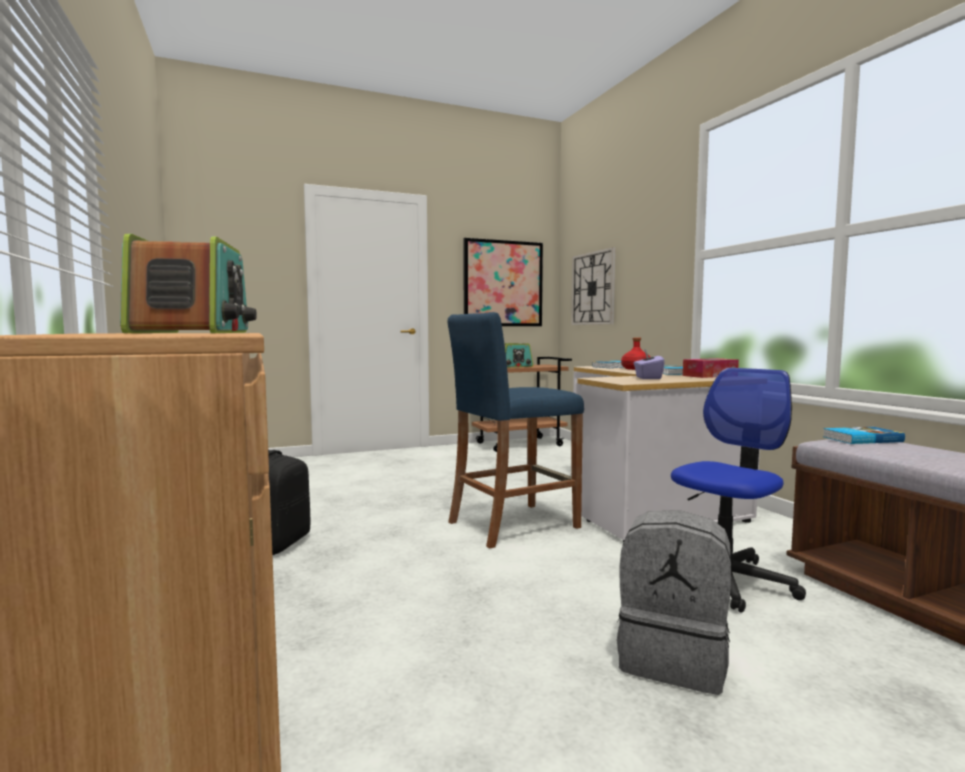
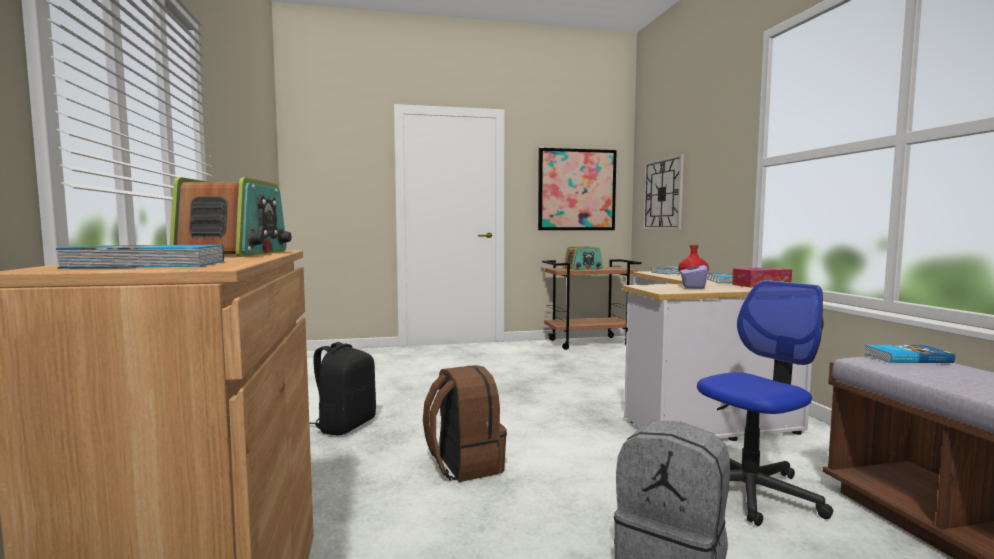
camera: 10 degrees right, 0 degrees up
blue stool [447,312,584,549] -> none
none -> book [56,245,224,269]
none -> brown backpack [423,365,507,482]

